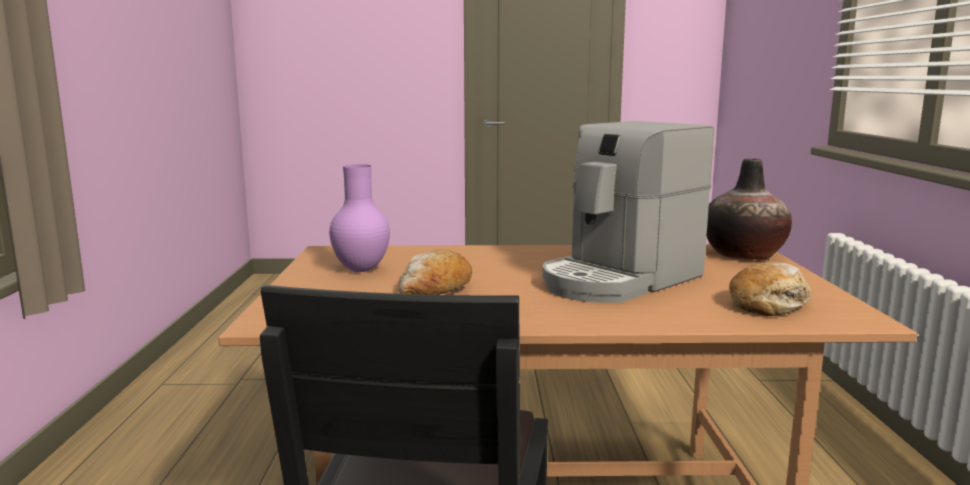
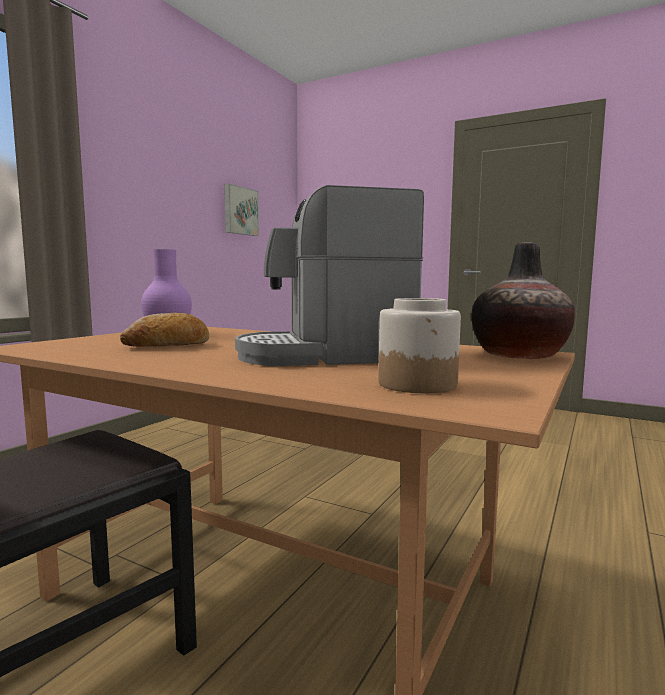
camera: 30 degrees right, 5 degrees down
bread [729,262,811,316] -> jar [378,298,461,393]
none -> picture [224,183,259,236]

